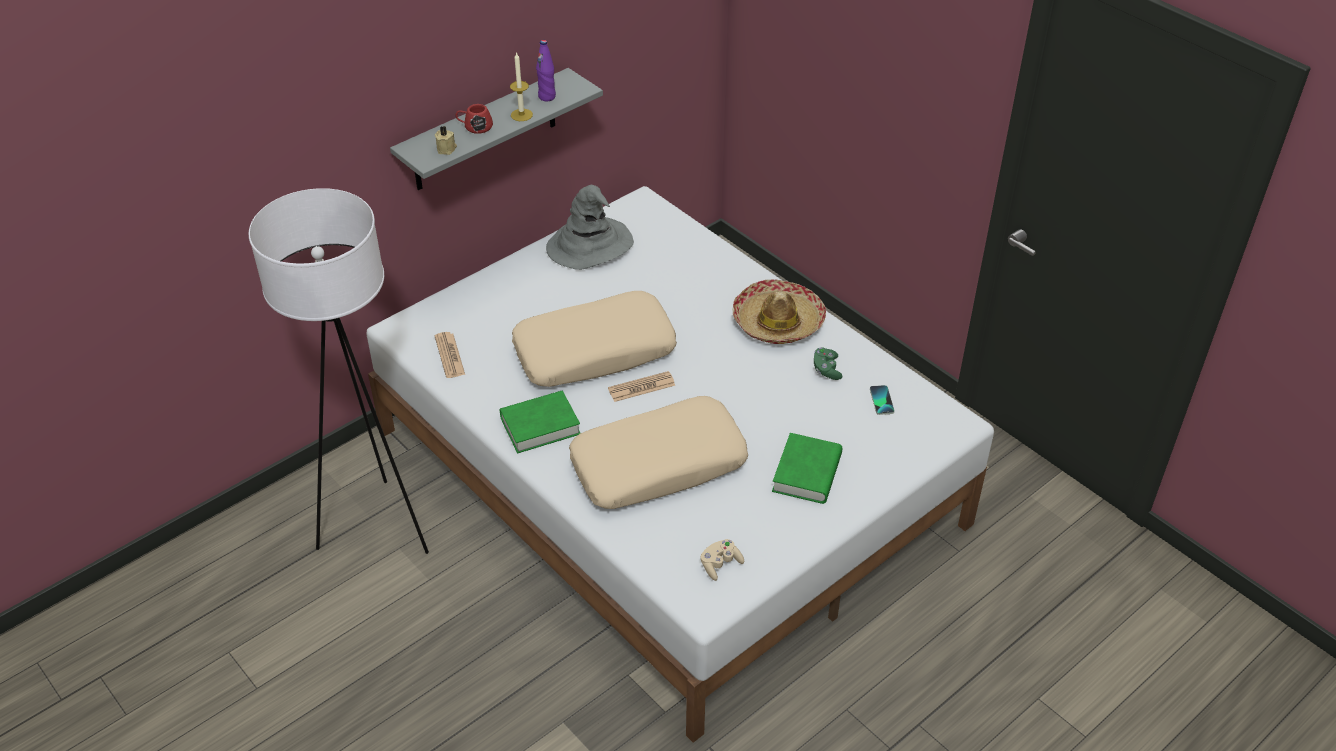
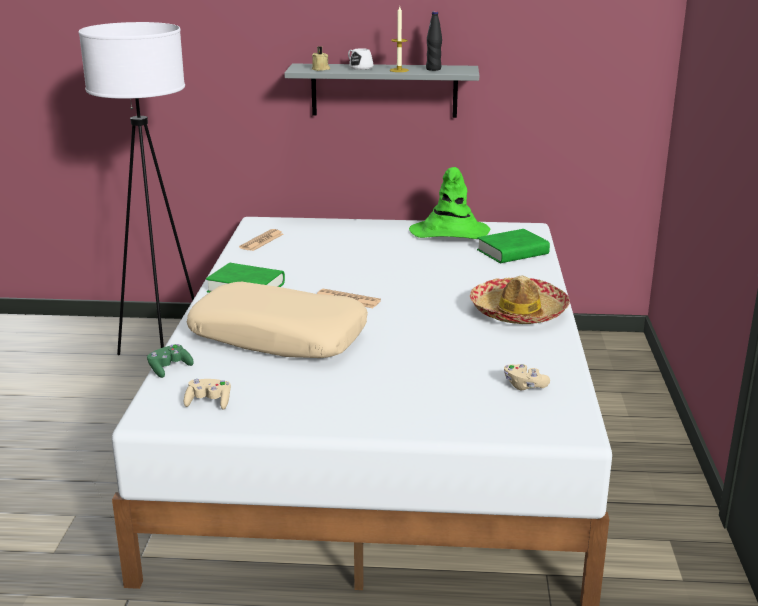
camera: 45 degrees right, 20 degrees down
red mug [456,104,493,134] -> white mug [348,48,373,70]
beige pillow [512,291,677,387] -> none
purple bottle [536,40,556,101] -> black bottle [426,11,442,71]
grey hat [546,185,634,270] -> green hat [409,167,490,239]
green book [772,433,842,504] -> green book moved to [477,229,550,263]
green game controller [814,347,842,380] -> green game controller moved to [147,344,194,378]
phone [870,385,895,415] -> beige game controller [504,364,550,390]

